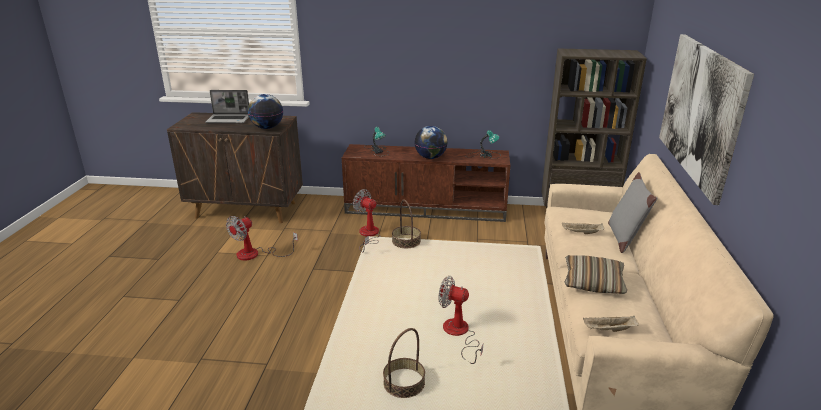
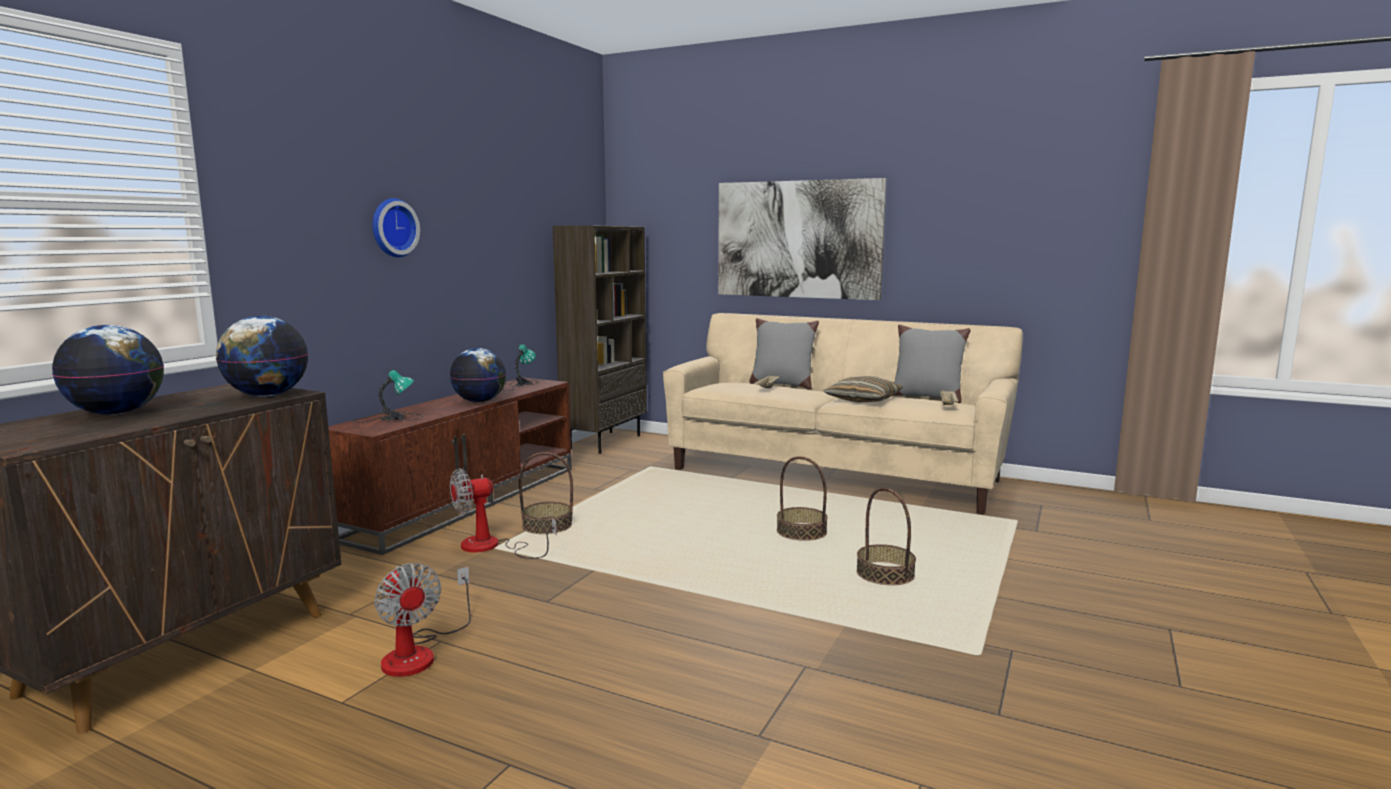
camera: 70 degrees left, 15 degrees down
laptop [205,90,249,123] -> globe [52,325,164,415]
fan [438,276,483,364] -> basket [777,456,828,541]
none -> wall clock [373,198,420,257]
none -> grey pillow [894,325,970,403]

